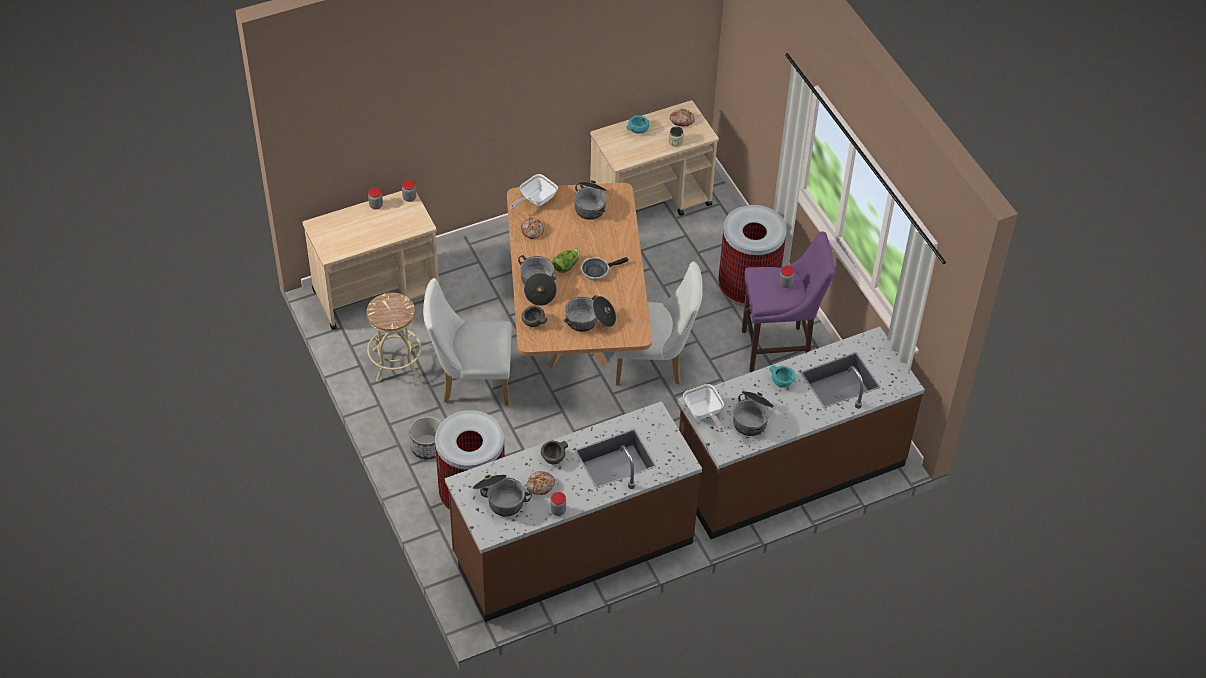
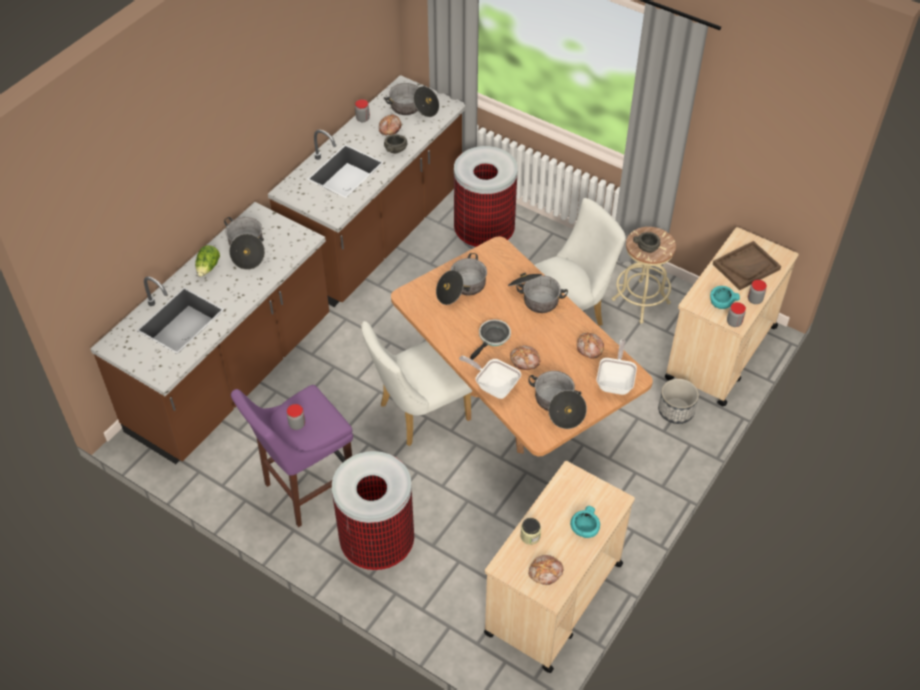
camera: 150 degrees right, 0 degrees up
planter [409,416,441,459] -> planter moved to [658,379,699,424]
grey bowl [522,306,547,327] -> grey bowl moved to [633,232,660,253]
lettuce [552,249,580,273] -> lettuce moved to [195,245,220,277]
frying pan [683,384,724,432] -> frying pan moved to [459,356,521,399]
turquoise bowl [769,365,796,388] -> turquoise bowl moved to [710,286,740,309]
none -> bread [510,345,540,370]
none -> brown tray [713,241,781,290]

